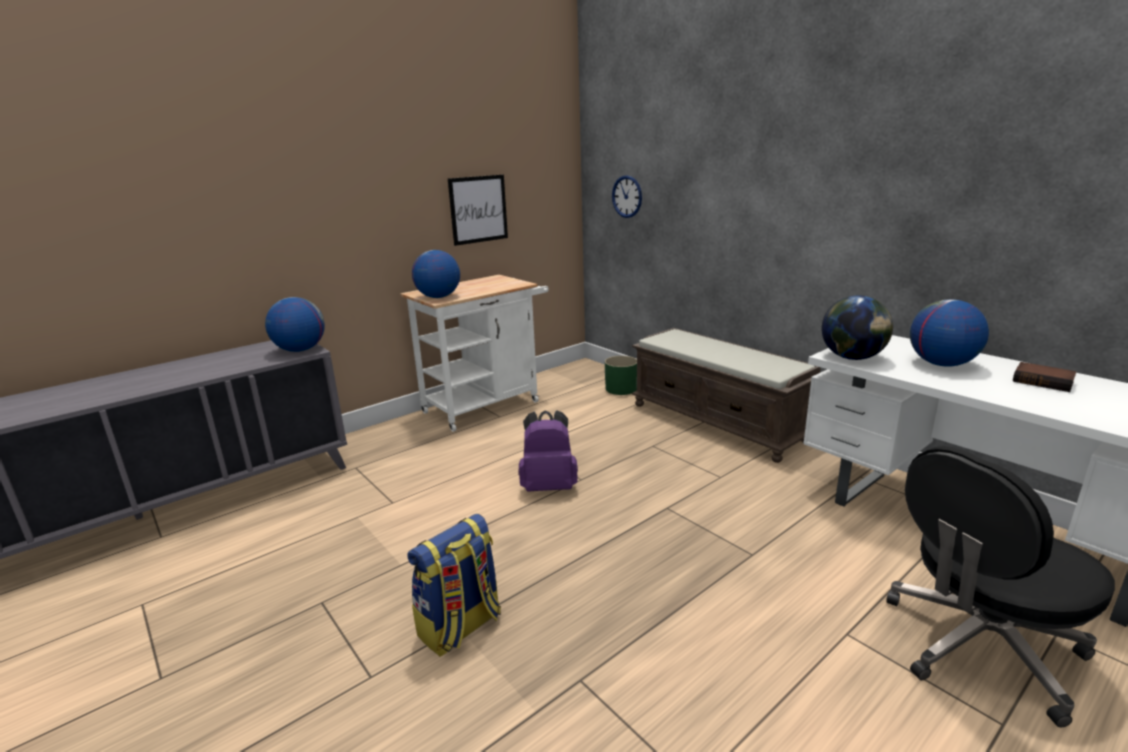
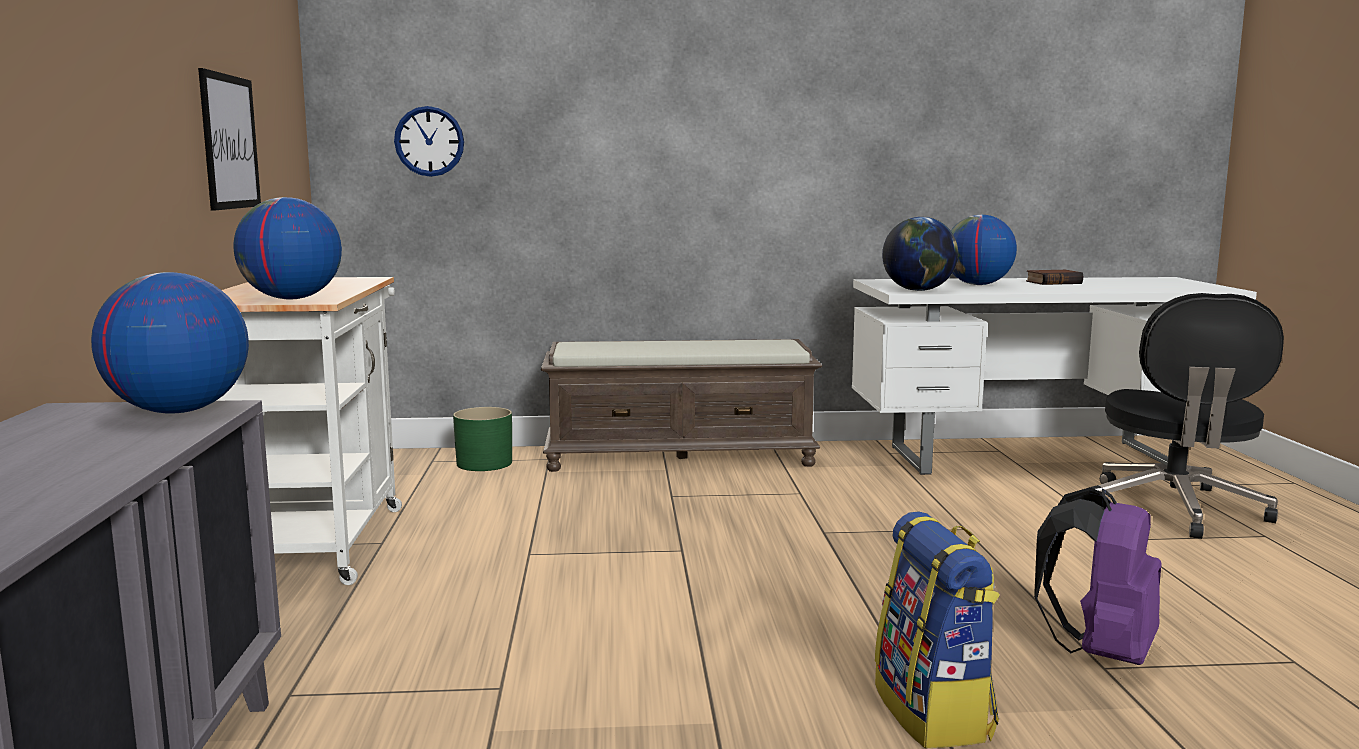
camera: 55 degrees left, 10 degrees down
purple backpack [519,410,578,492] -> purple backpack moved to [1034,487,1162,665]

